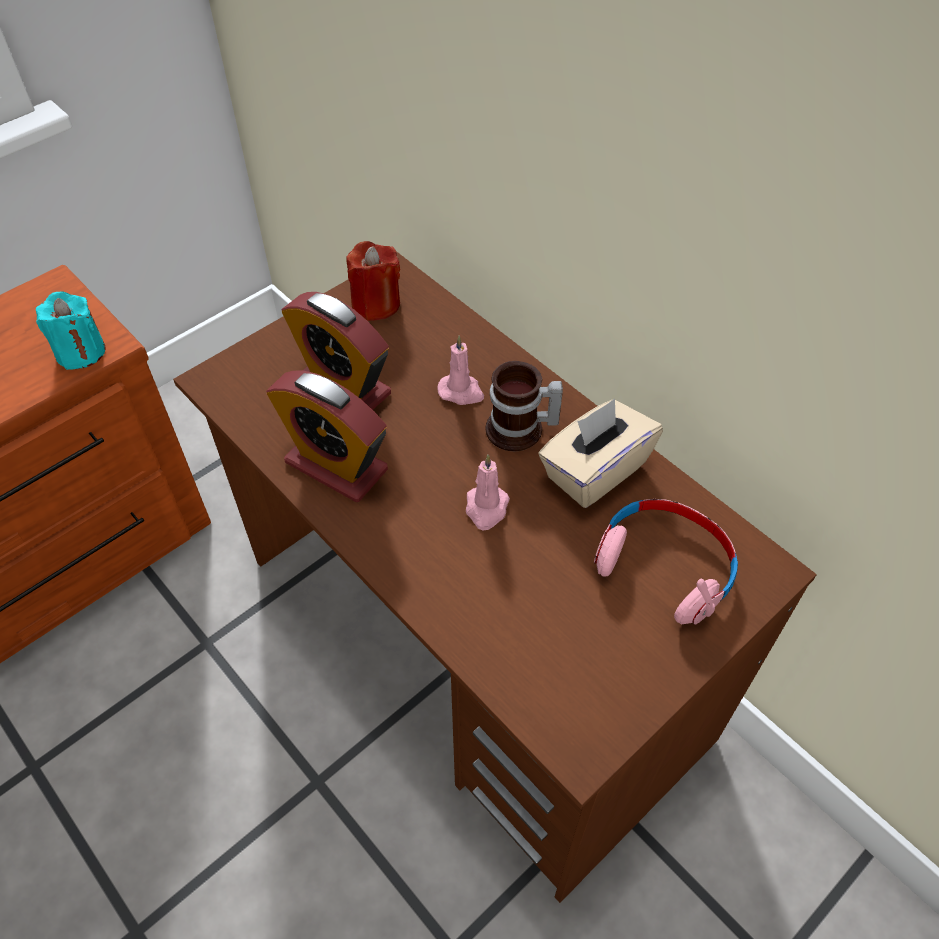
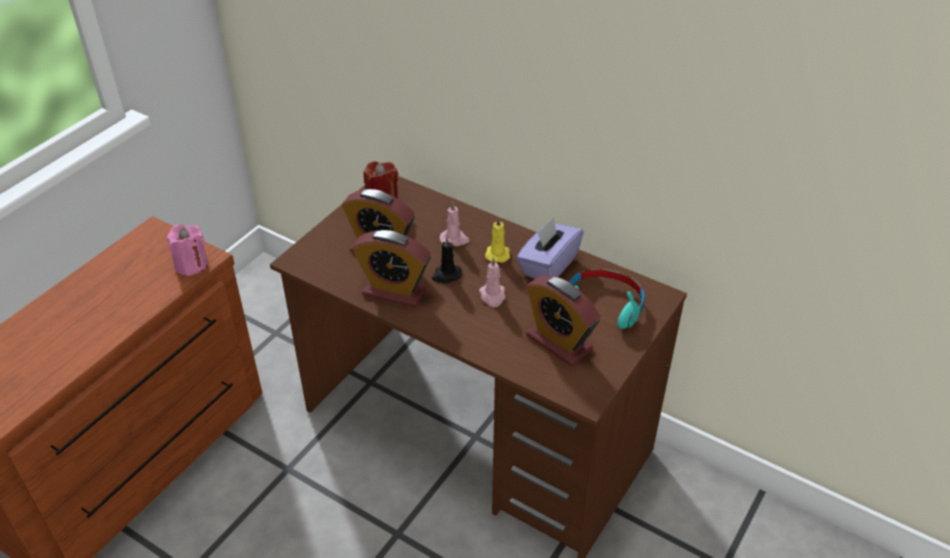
camera: 15 degrees left, 10 degrees down
turquoise candle [36,292,106,370] -> pink candle [167,224,208,276]
mug [486,361,563,451] -> yellow candle [485,216,510,263]
beige tissue box [538,399,663,508] -> purple tissue box [517,218,584,279]
pink headphones [594,499,738,625] -> turquoise headphones [569,269,645,329]
none -> black candle [432,236,462,283]
none -> alarm clock [526,275,600,366]

